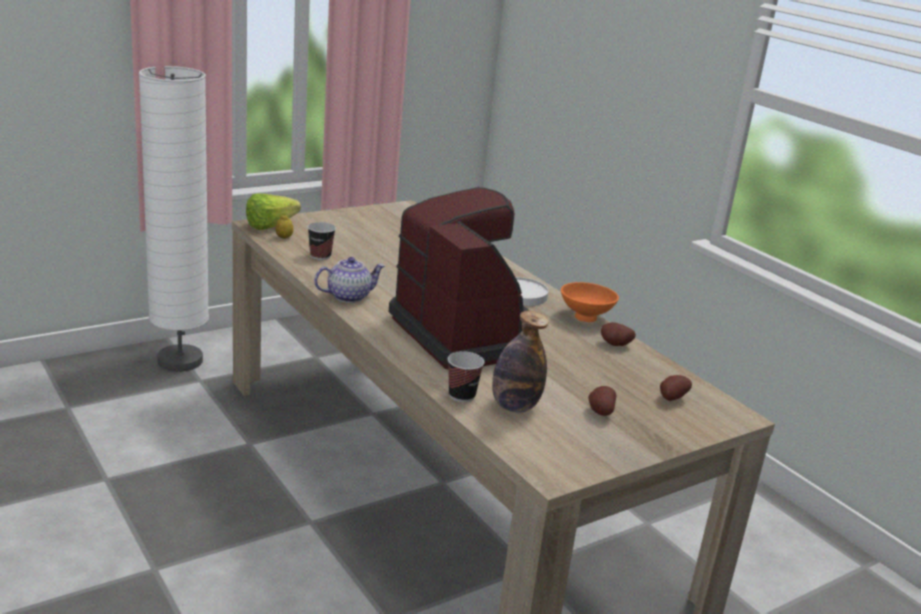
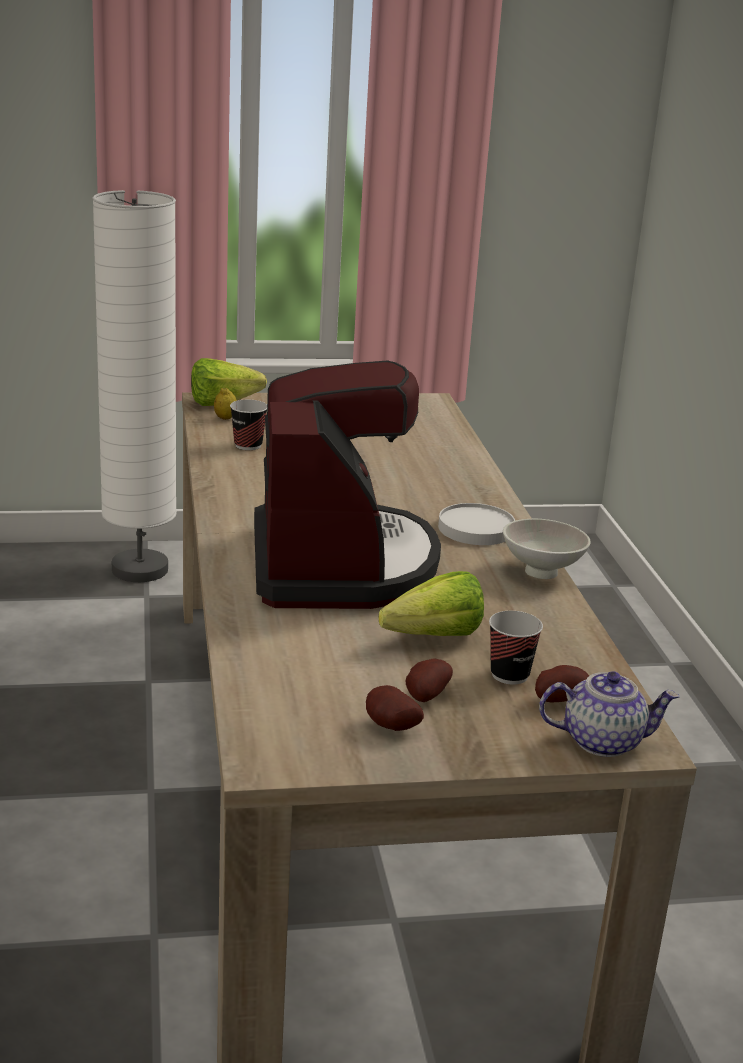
camera: 25 degrees right, 0 degrees up
teapot [314,257,385,303] -> teapot moved to [539,671,679,757]
cup [448,351,484,402] -> cup moved to [489,611,543,685]
bottle [492,311,549,413] -> none
orange bowl [561,282,619,322] -> white bowl [503,519,591,579]
potato [601,322,636,346] -> potato moved to [366,685,424,731]
none -> lettuce [379,571,484,636]

